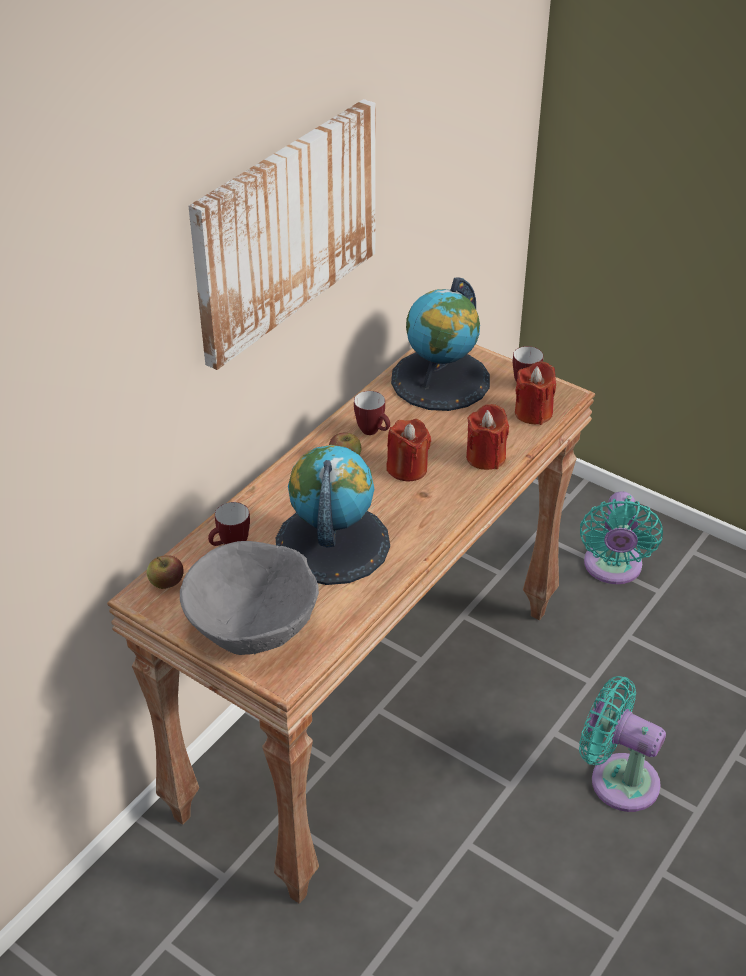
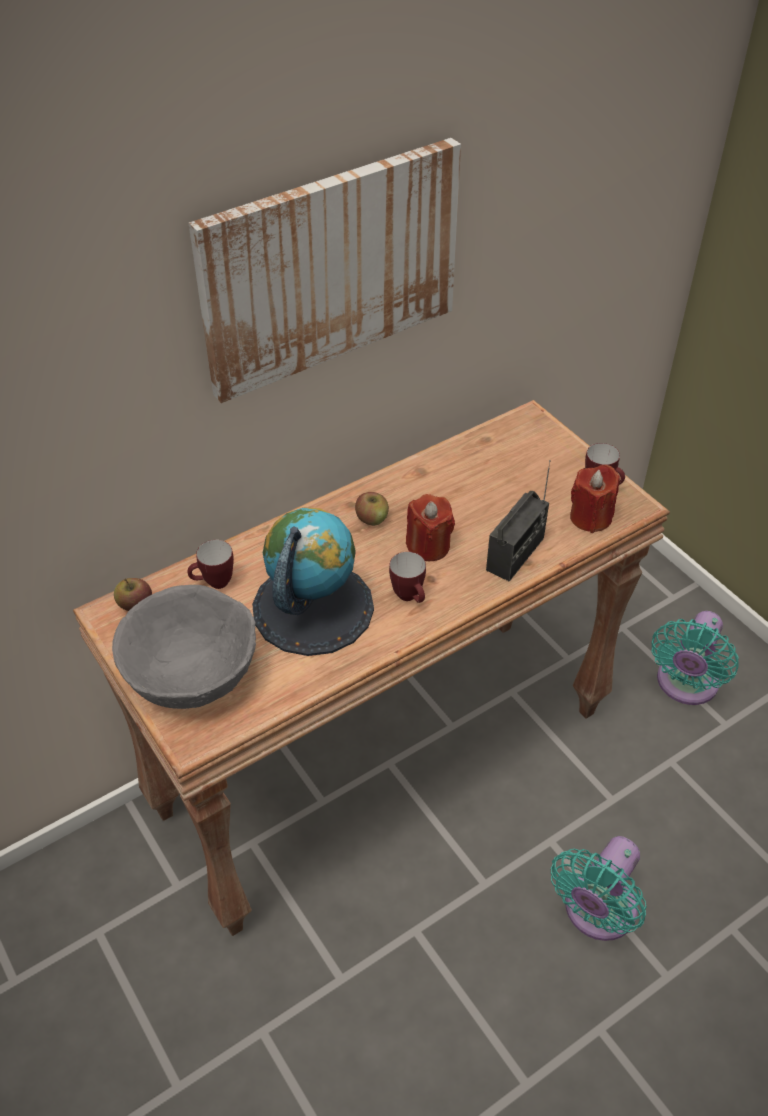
camera: 20 degrees right, 5 degrees up
mug [354,391,390,435] -> mug moved to [389,552,426,603]
globe [391,278,490,411] -> none
red candle [466,404,509,470] -> radio [486,460,551,581]
turquoise fan [579,676,666,812] -> turquoise fan turned 105 degrees counterclockwise [551,836,646,941]

